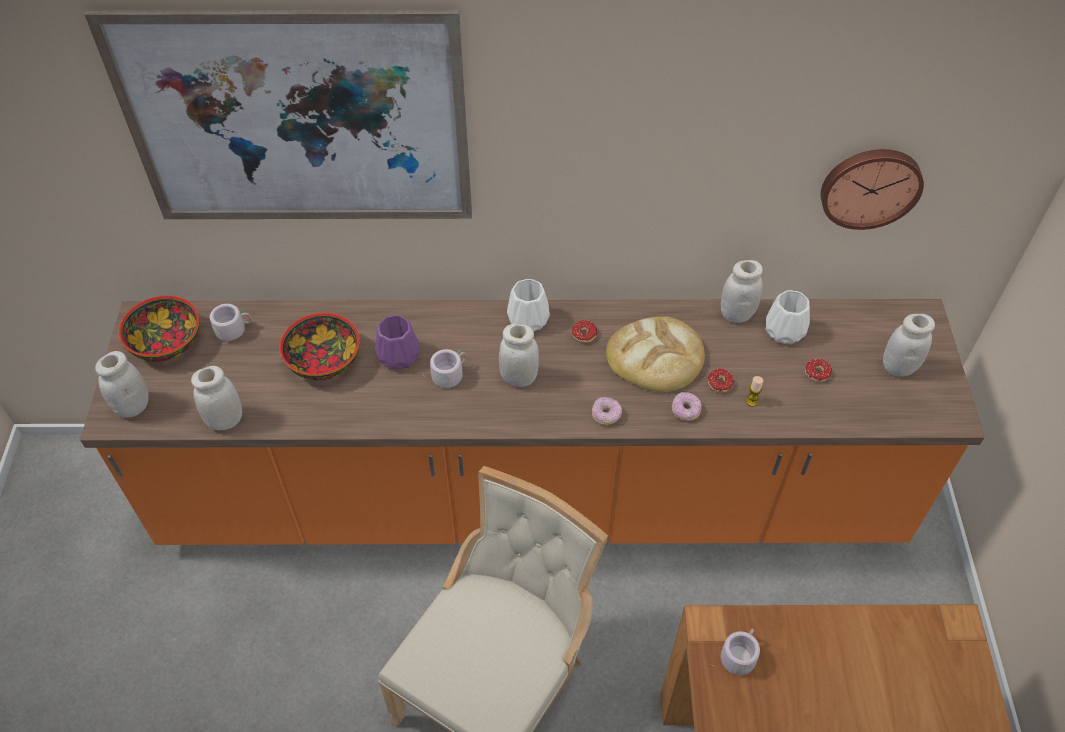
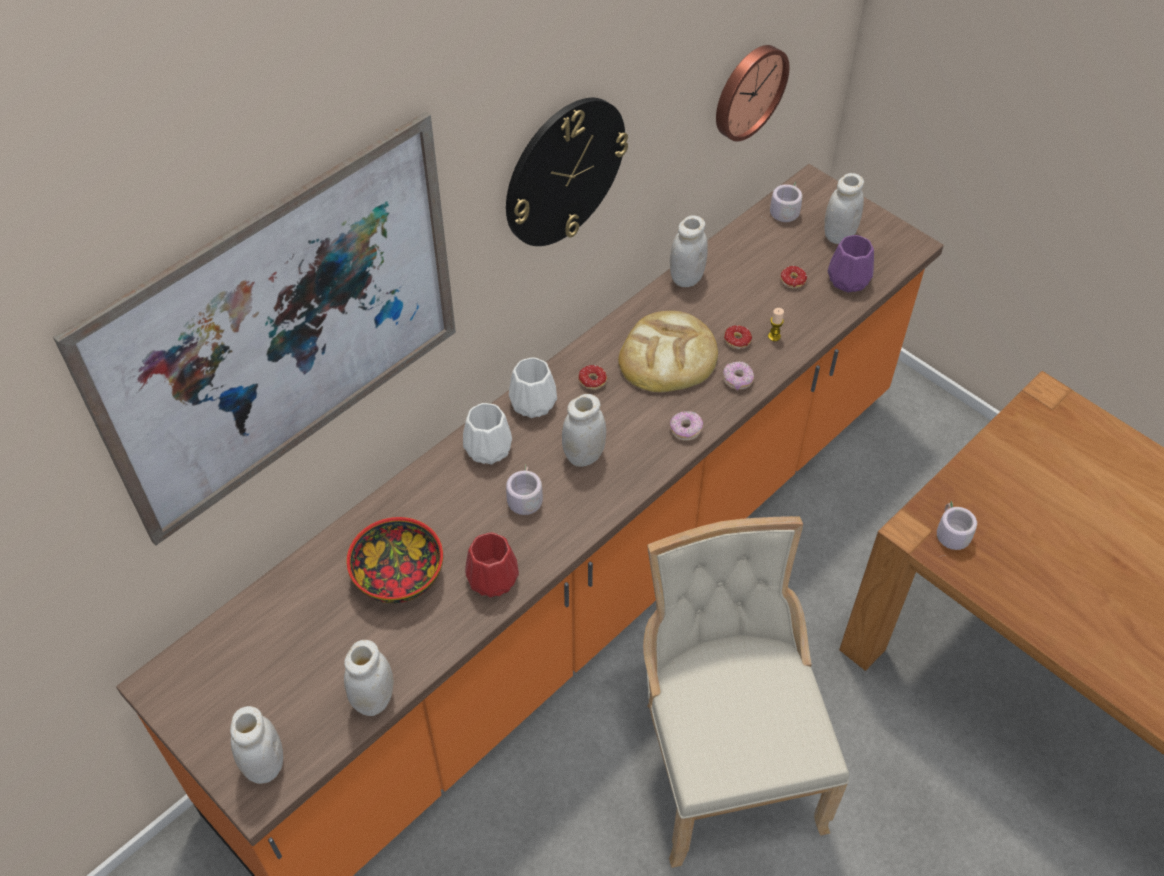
camera: 45 degrees left, 0 degrees up
bowl [119,295,199,362] -> none
grey mug [210,304,252,341] -> grey mug moved to [760,181,802,222]
purple vase [375,315,419,370] -> purple vase moved to [828,235,874,293]
white vase [766,290,810,344] -> white vase moved to [463,403,512,464]
none -> red vase [465,533,519,598]
none -> wall clock [506,98,628,246]

